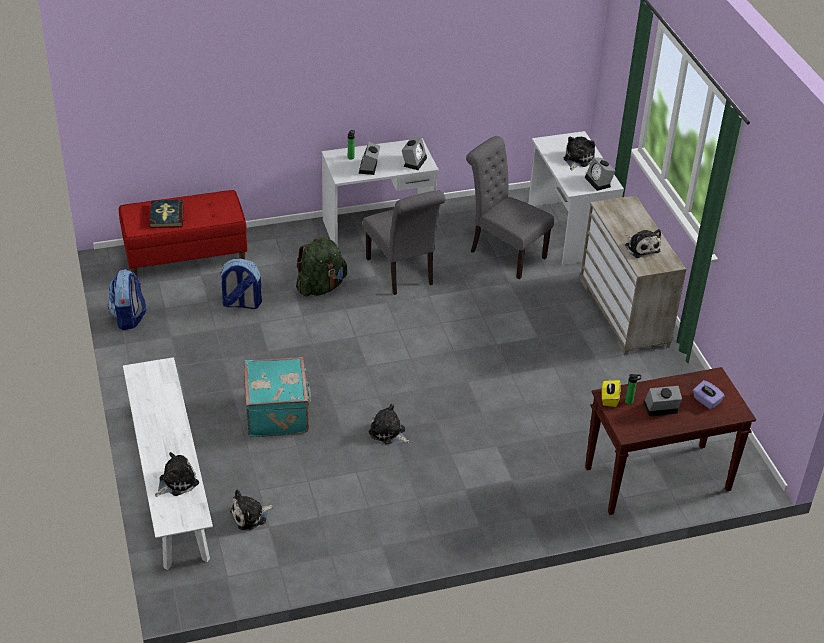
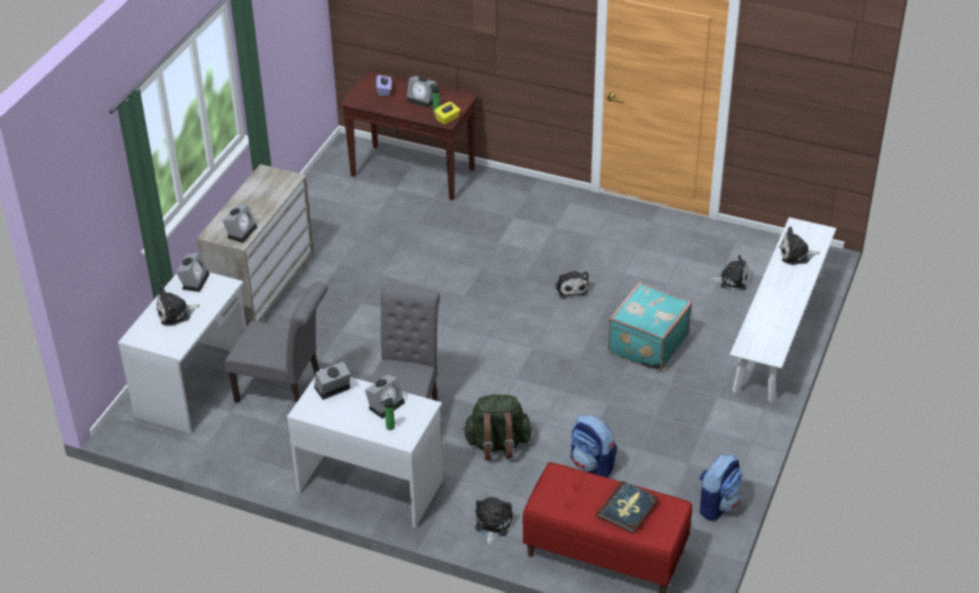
camera: 140 degrees left, 0 degrees up
grey chair [466,136,555,279] -> grey chair turned 60 degrees counterclockwise [225,282,328,403]
plush toy [625,229,661,258] -> plush toy moved to [475,497,513,546]
none -> alarm clock [222,205,257,243]

